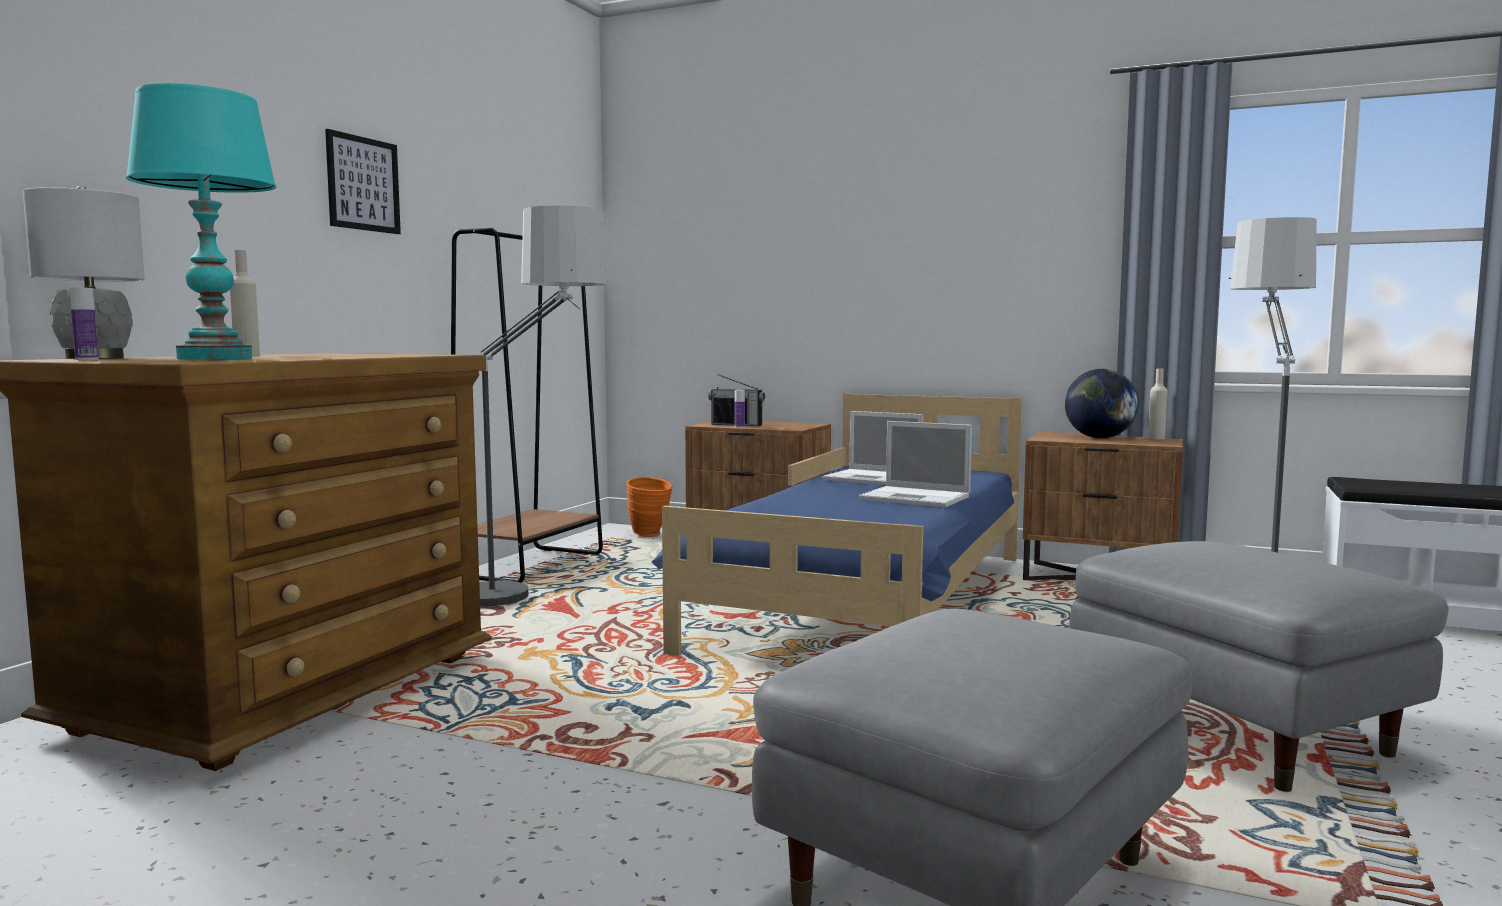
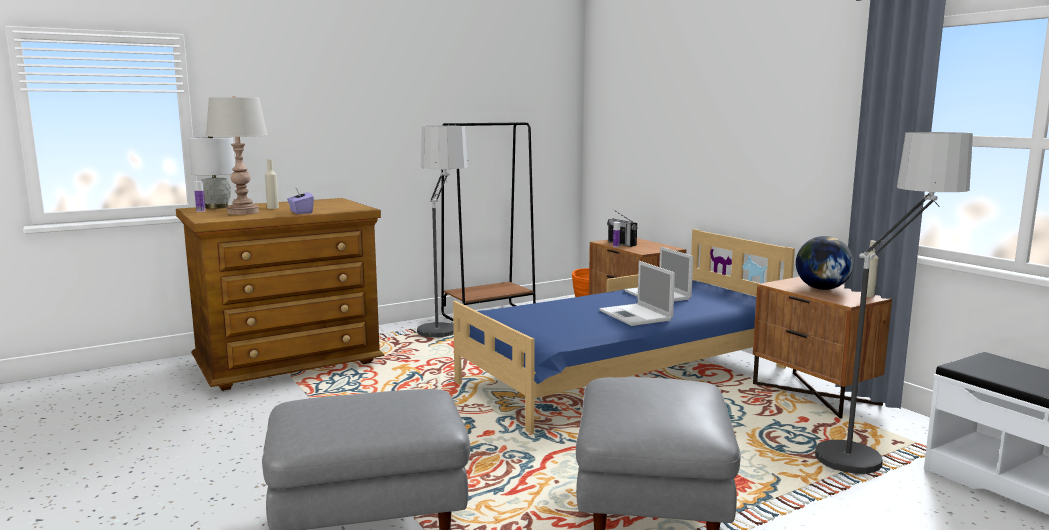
camera: 35 degrees right, 5 degrees up
turquoise table lamp [126,83,276,360] -> grey table lamp [206,96,268,215]
picture [325,129,401,234] -> none
none -> purple tissue box [287,187,314,214]

